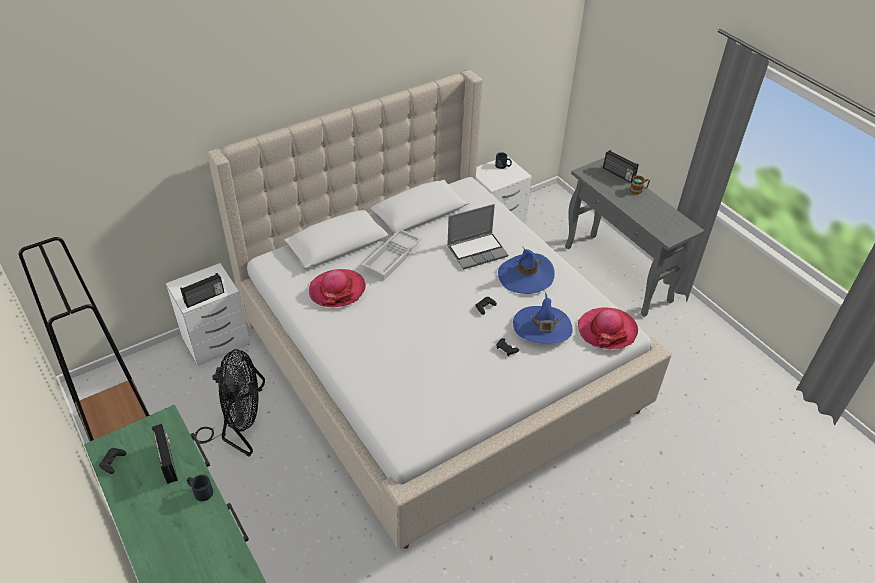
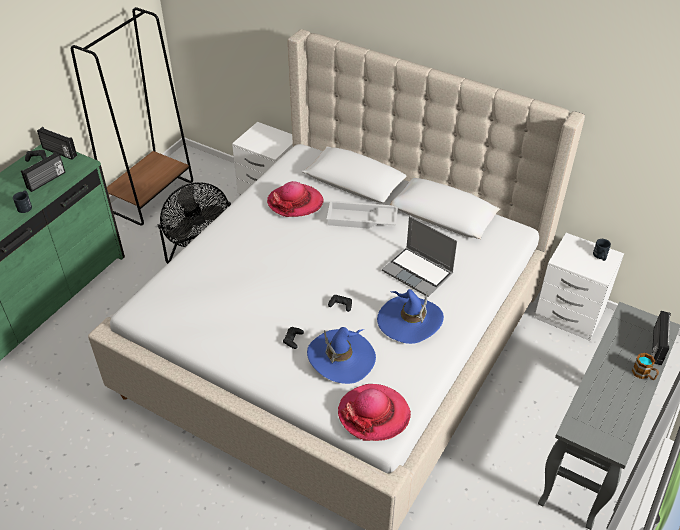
camera: 65 degrees right, 0 degrees up
radio [180,273,224,308] -> radio moved to [37,127,77,160]

